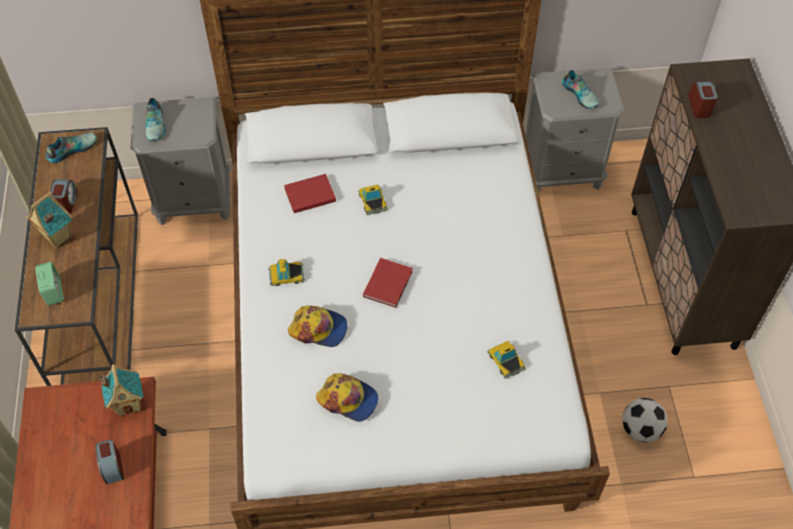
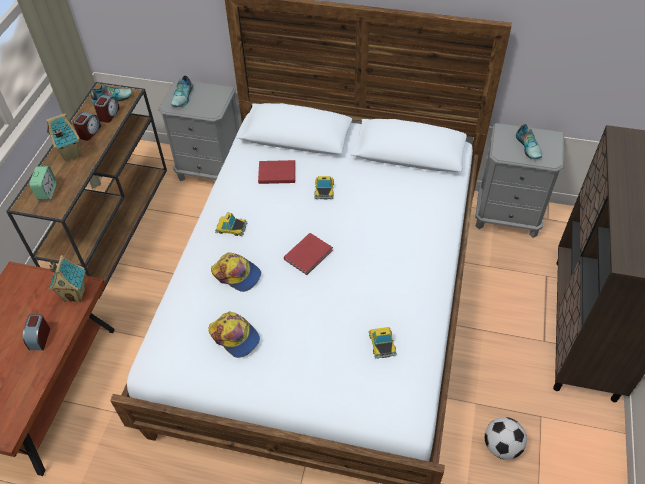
camera: 20 degrees right, 5 degrees down
alarm clock [688,82,717,118] -> alarm clock moved to [94,95,120,123]

